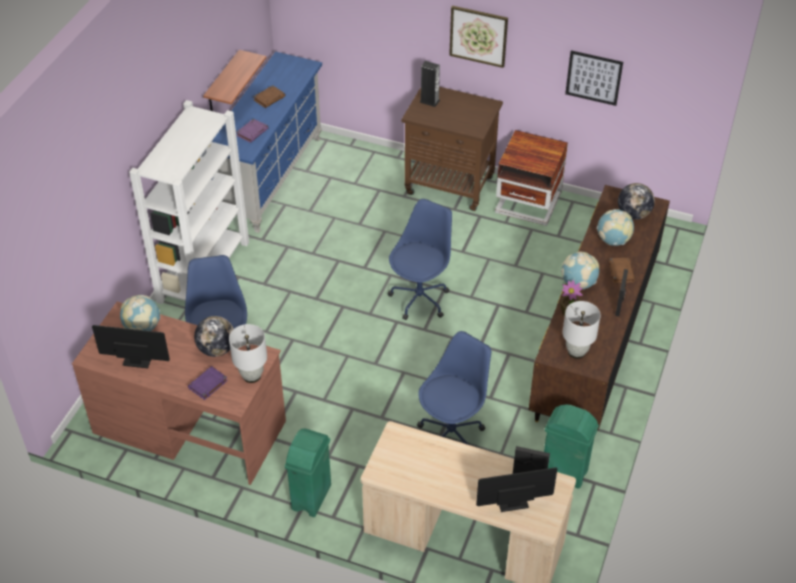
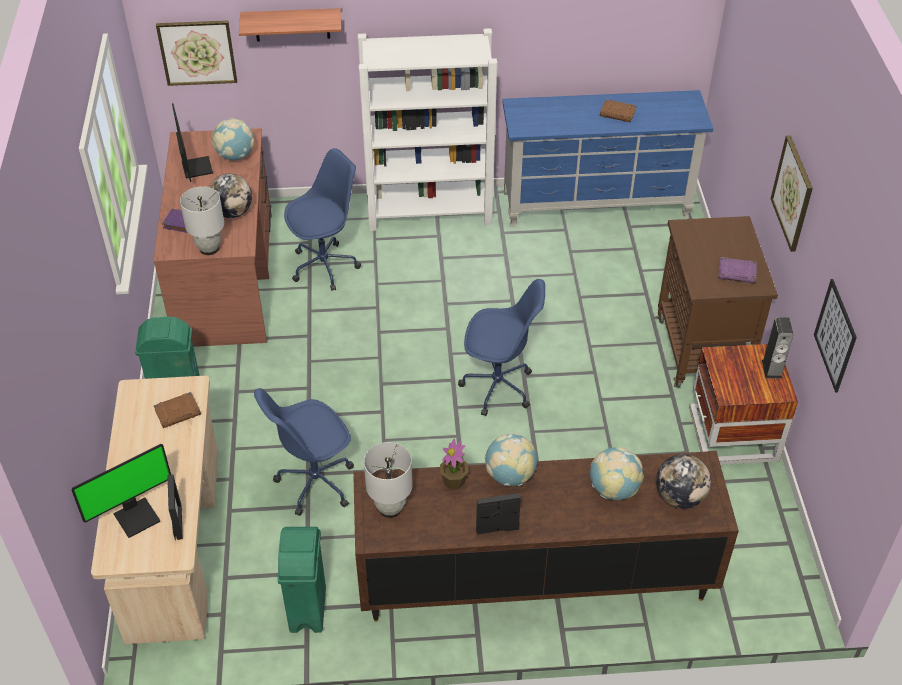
camera: 65 degrees right, 0 degrees up
shelf [203,50,267,111] -> shelf moved to [239,8,341,42]
purple book [236,118,268,143] -> purple book moved to [718,257,757,283]
blue office chair [417,331,491,445] -> blue office chair turned 135 degrees clockwise [254,388,354,516]
speaker [420,61,440,107] -> speaker moved to [762,317,793,379]
monitor [476,467,557,512] -> monitor turned 90 degrees clockwise [71,444,171,538]
brown book [609,258,635,283] -> brown book moved to [154,392,201,428]
none -> picture [156,20,237,86]

